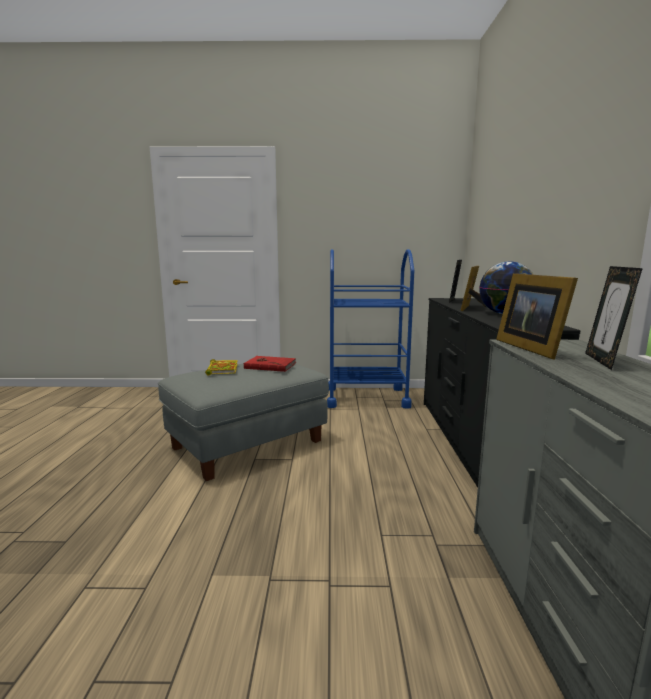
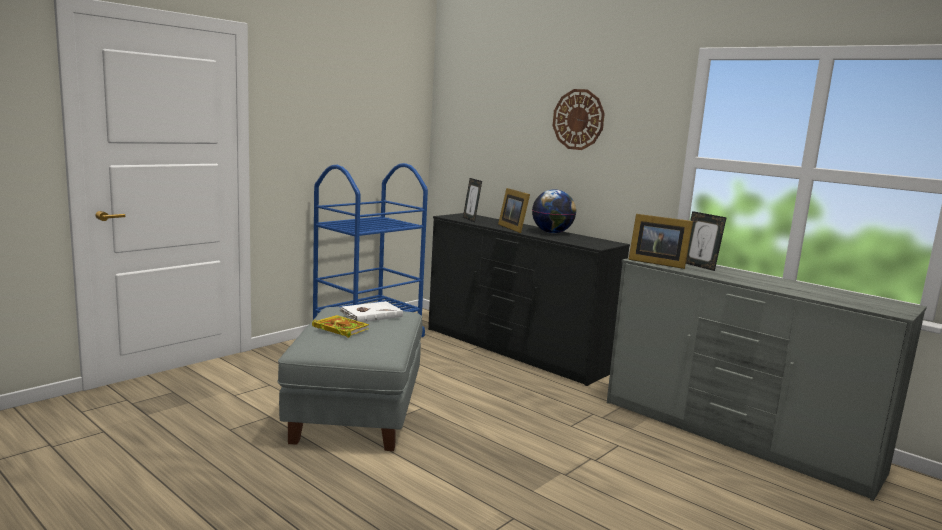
camera: 50 degrees left, 0 degrees up
red book [244,356,296,372] -> white book [340,301,403,322]
none -> wall clock [553,89,605,150]

